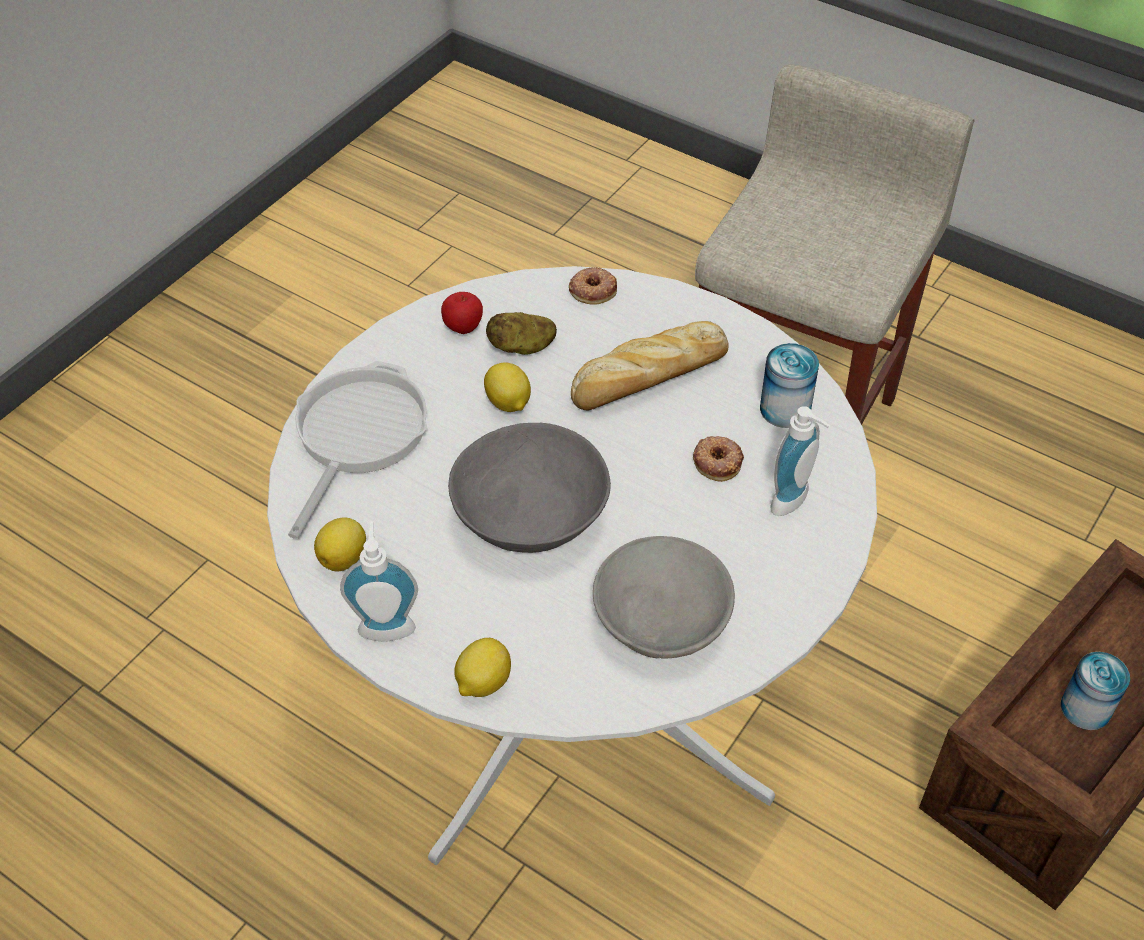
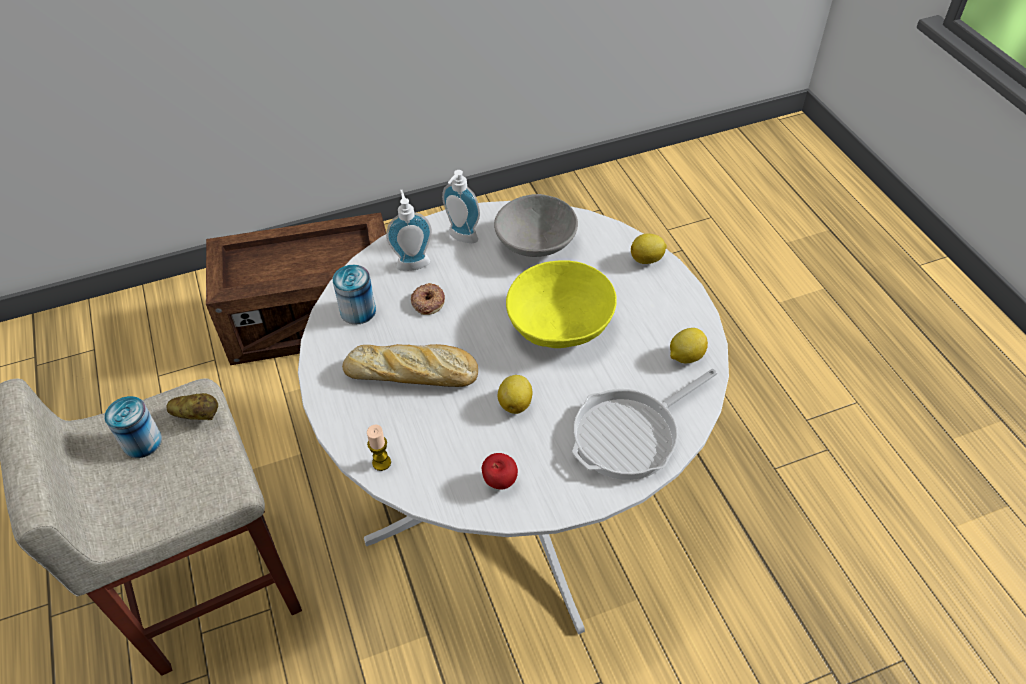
camera: 145 degrees left, 0 degrees up
soap dispenser [340,521,418,642] -> soap dispenser moved to [442,170,480,243]
grey bowl [448,423,611,553] -> yellow bowl [506,260,617,348]
potato [486,312,557,355] -> potato moved to [167,393,218,421]
donut [569,267,617,305] -> candle [367,425,391,471]
can [1061,652,1130,730] -> can moved to [104,396,162,458]

